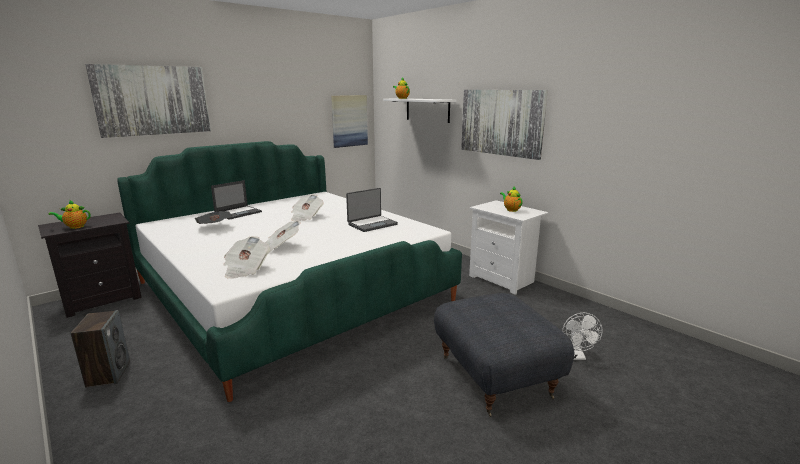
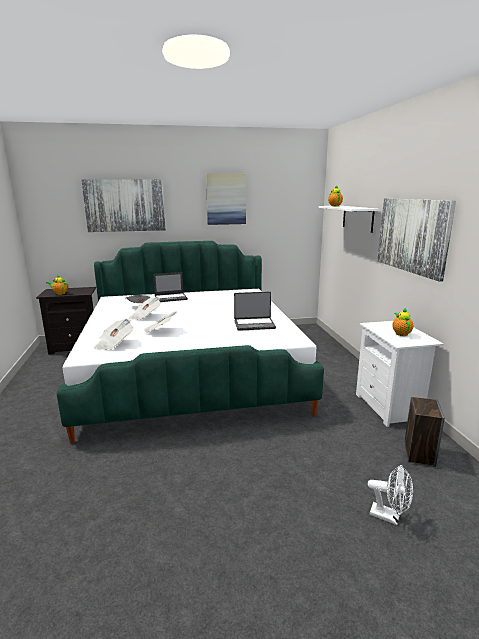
camera: 30 degrees right, 0 degrees up
speaker [71,310,130,387] -> speaker moved to [404,397,445,467]
newspaper [291,194,323,221] -> newspaper moved to [129,297,161,320]
picture [331,95,368,148] -> picture moved to [206,173,246,225]
grey ottoman [434,293,575,417] -> none
white fan [562,313,602,360] -> white fan turned 90 degrees counterclockwise [368,465,413,525]

